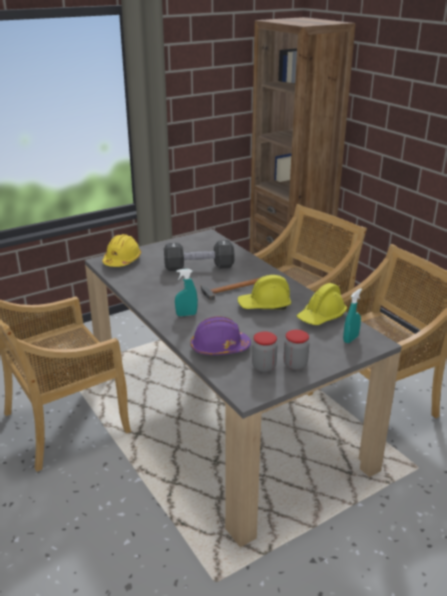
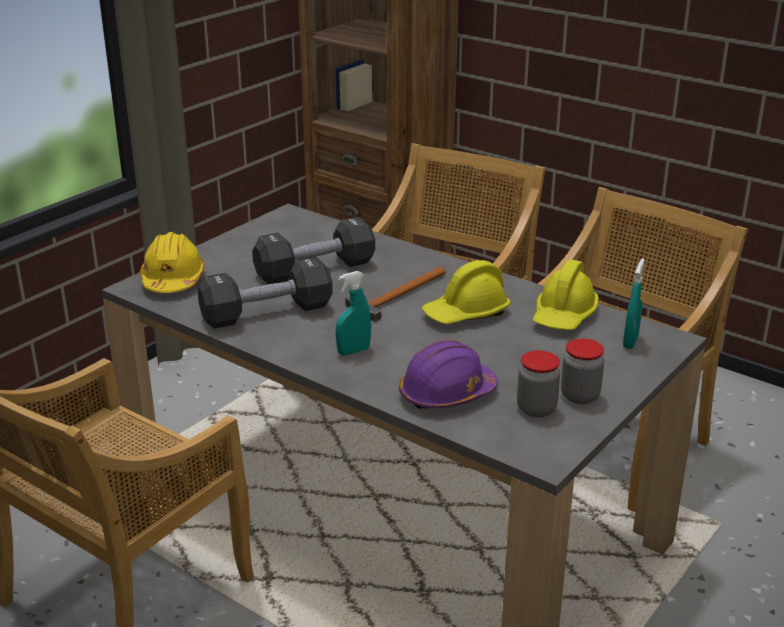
camera: 20 degrees left, 0 degrees up
none -> black dumbbell [198,257,333,329]

